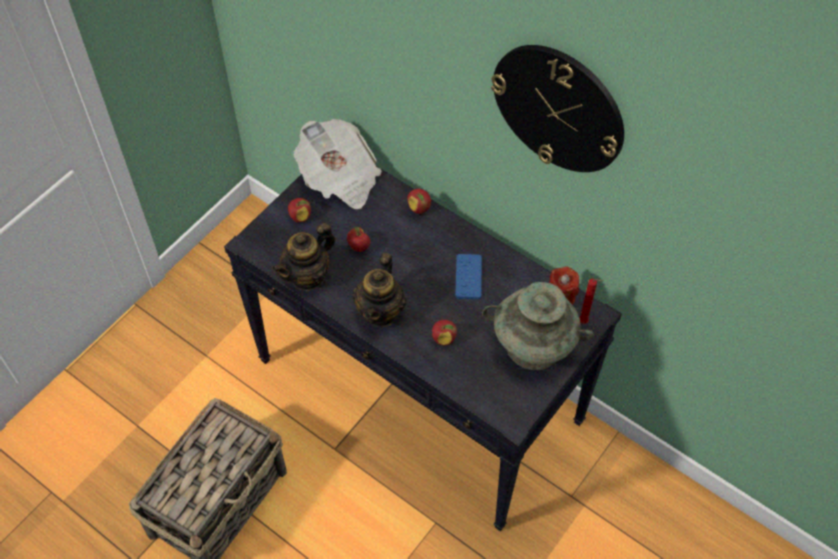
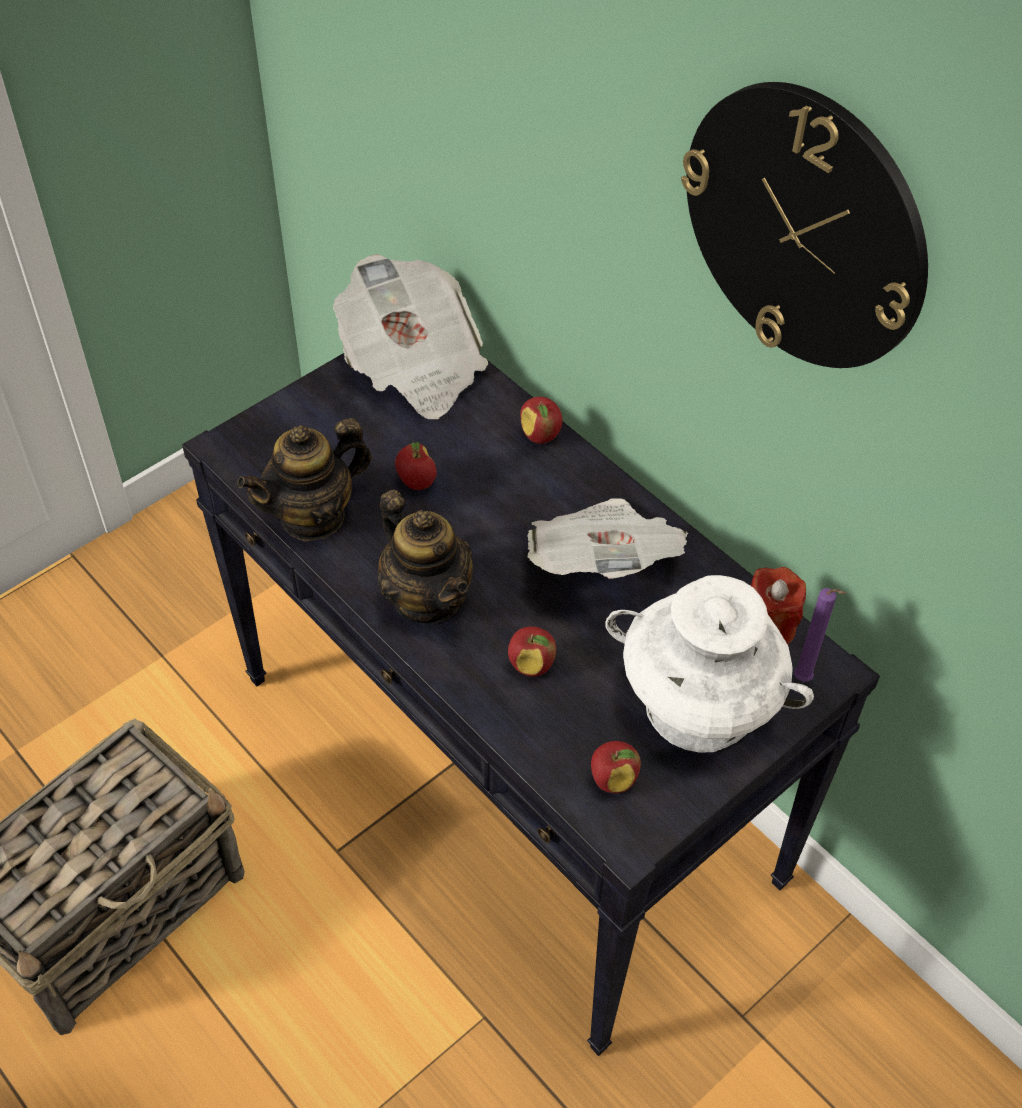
camera: 10 degrees right, 5 degrees down
apple [288,198,311,223] -> apple moved to [591,741,641,793]
teapot [353,253,406,327] -> teapot turned 60 degrees counterclockwise [378,490,473,624]
blue game controller [455,254,482,299] -> newspaper [527,498,689,579]
turquoise vase [482,282,594,370] -> white vase [605,575,814,753]
red candle [579,278,602,324] -> purple candle [794,588,847,682]

